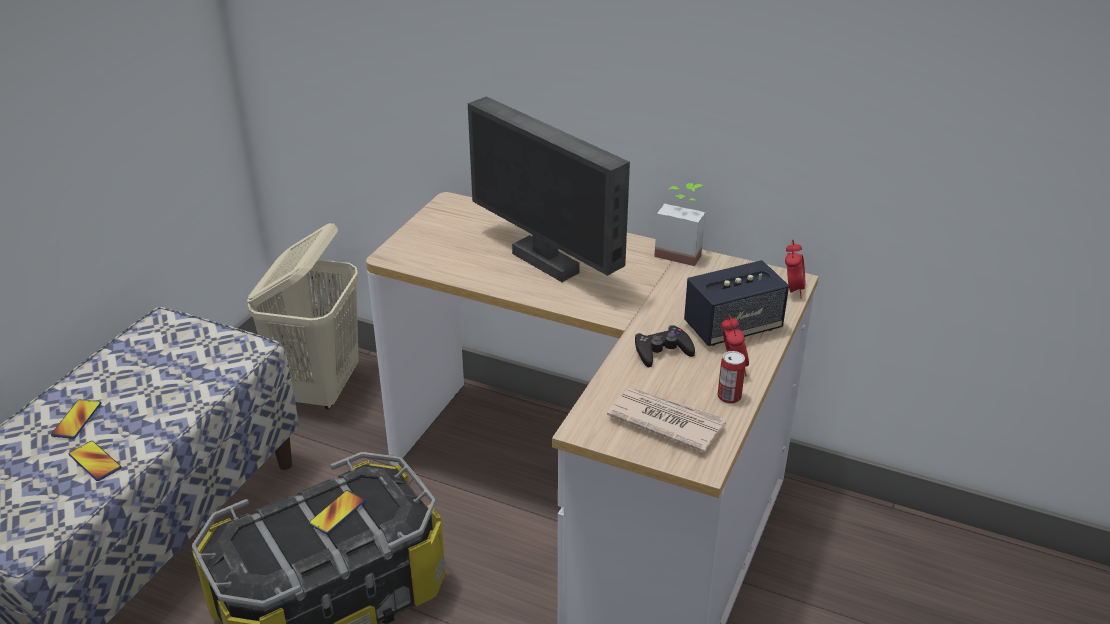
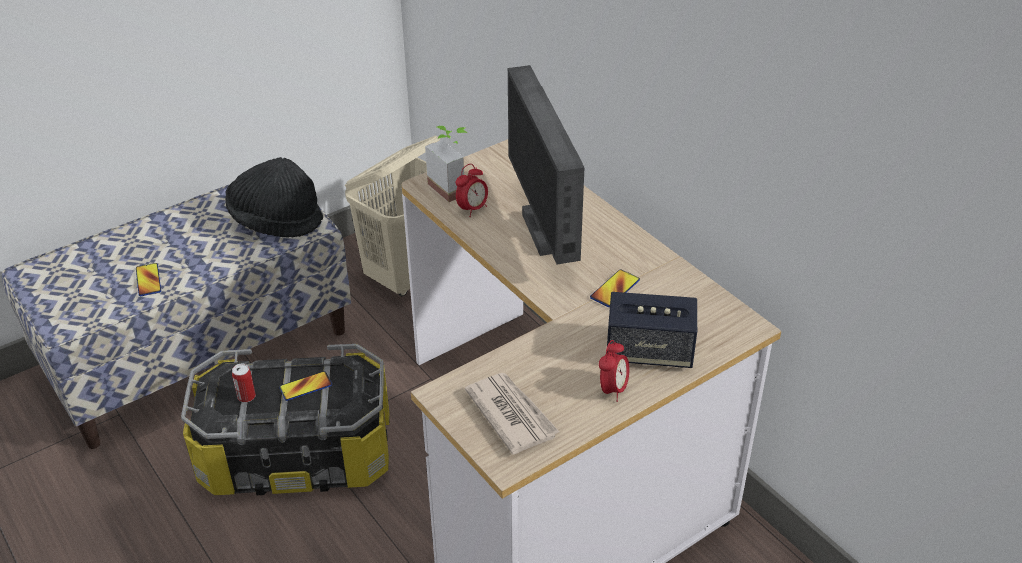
camera: 30 degrees right, 5 degrees up
phone [51,399,101,439] -> phone moved to [590,269,640,307]
black game controller [635,325,695,367] -> none
potted plant [654,183,705,266] -> potted plant moved to [425,126,467,202]
can [718,351,746,404] -> can moved to [232,364,256,402]
alarm clock [785,239,805,298] -> alarm clock moved to [456,164,488,217]
none -> black hat [225,157,323,238]

